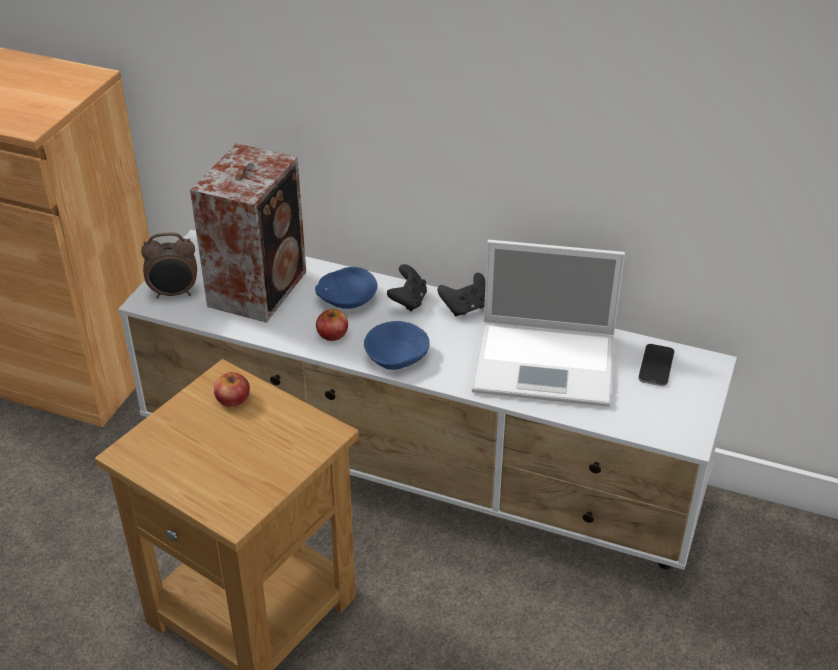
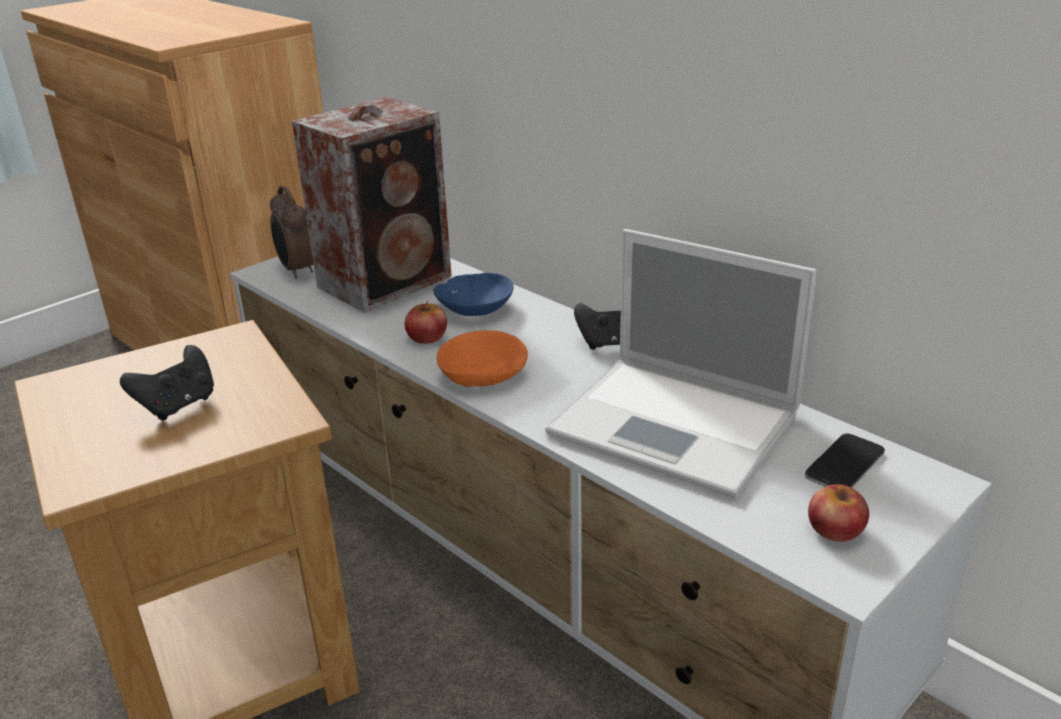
camera: 25 degrees right, 10 degrees down
alarm clock [141,232,197,299] -> alarm clock turned 45 degrees clockwise [270,186,313,279]
apple [214,372,250,407] -> apple moved to [808,484,869,542]
blue bowl [364,321,430,370] -> orange bowl [437,330,528,387]
black game controller [387,264,427,311] -> black game controller moved to [120,345,214,421]

